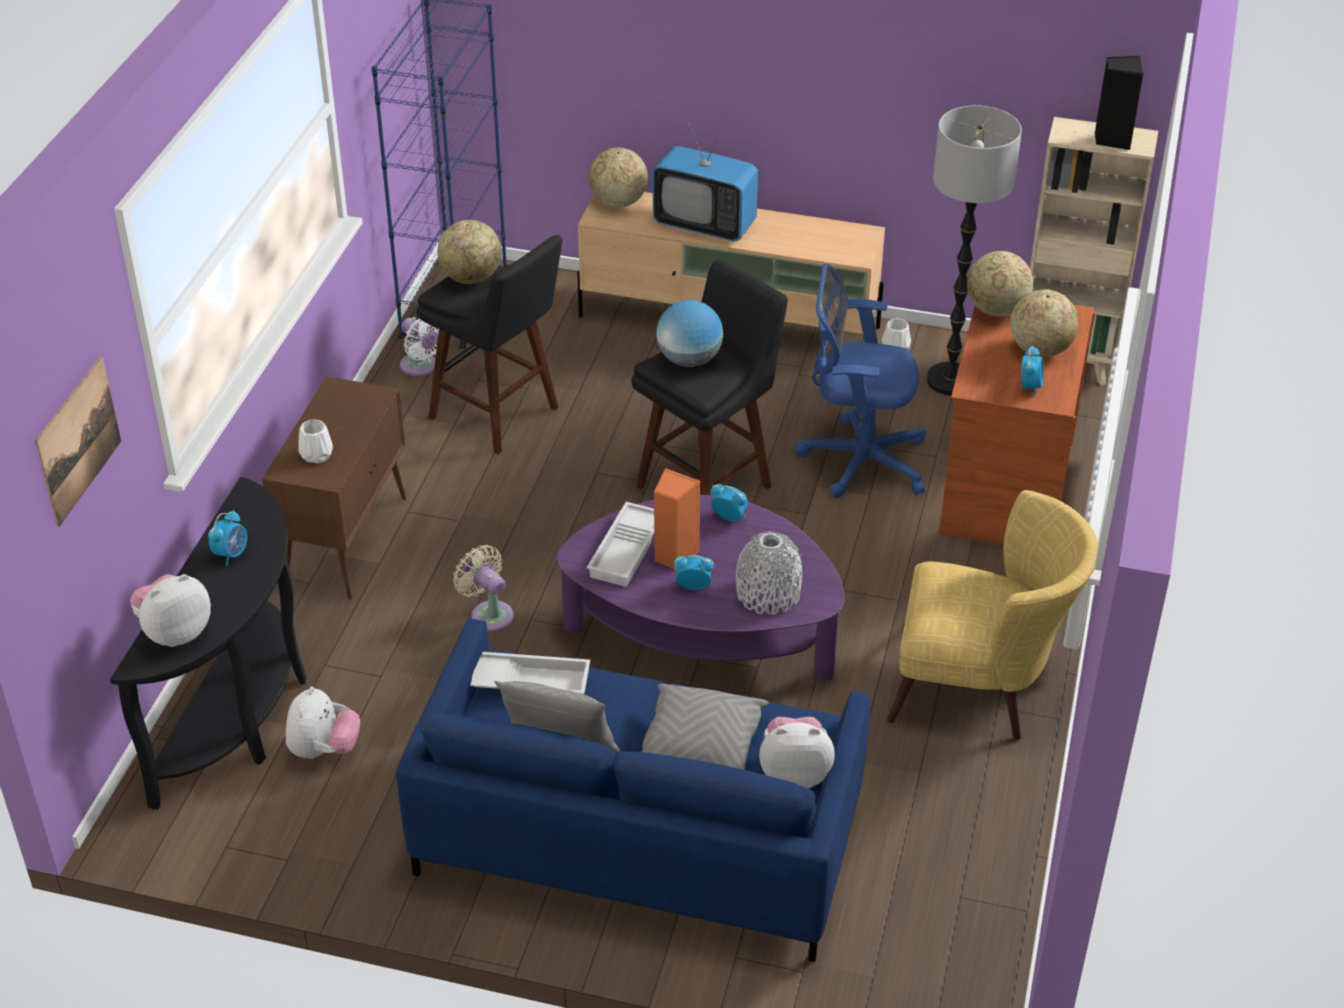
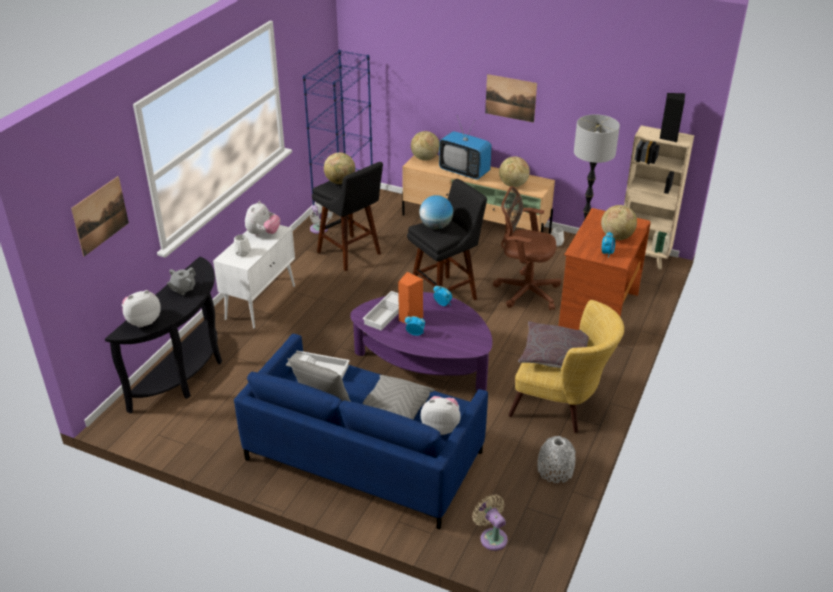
camera: 10 degrees right, 5 degrees down
alarm clock [208,510,247,566] -> grey teapot [167,267,196,295]
brown cabinet [262,376,406,600] -> white cabinet [213,225,295,329]
plush toy [286,686,360,759] -> plush toy moved to [245,201,280,236]
beige fan [453,545,514,632] -> beige fan moved to [472,494,508,551]
grey vase [736,531,802,614] -> grey vase moved to [538,436,576,483]
blue office chair [795,264,926,498] -> brown office chair [493,186,561,310]
globe [967,251,1033,317] -> globe moved to [499,156,530,187]
none -> picture [485,74,537,123]
none -> grey pillow [518,321,589,368]

